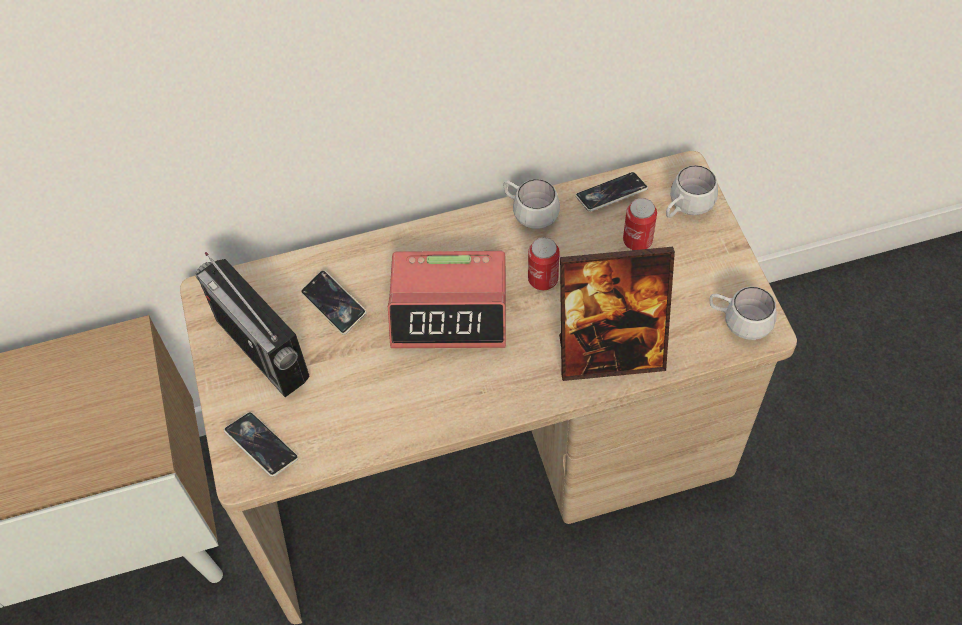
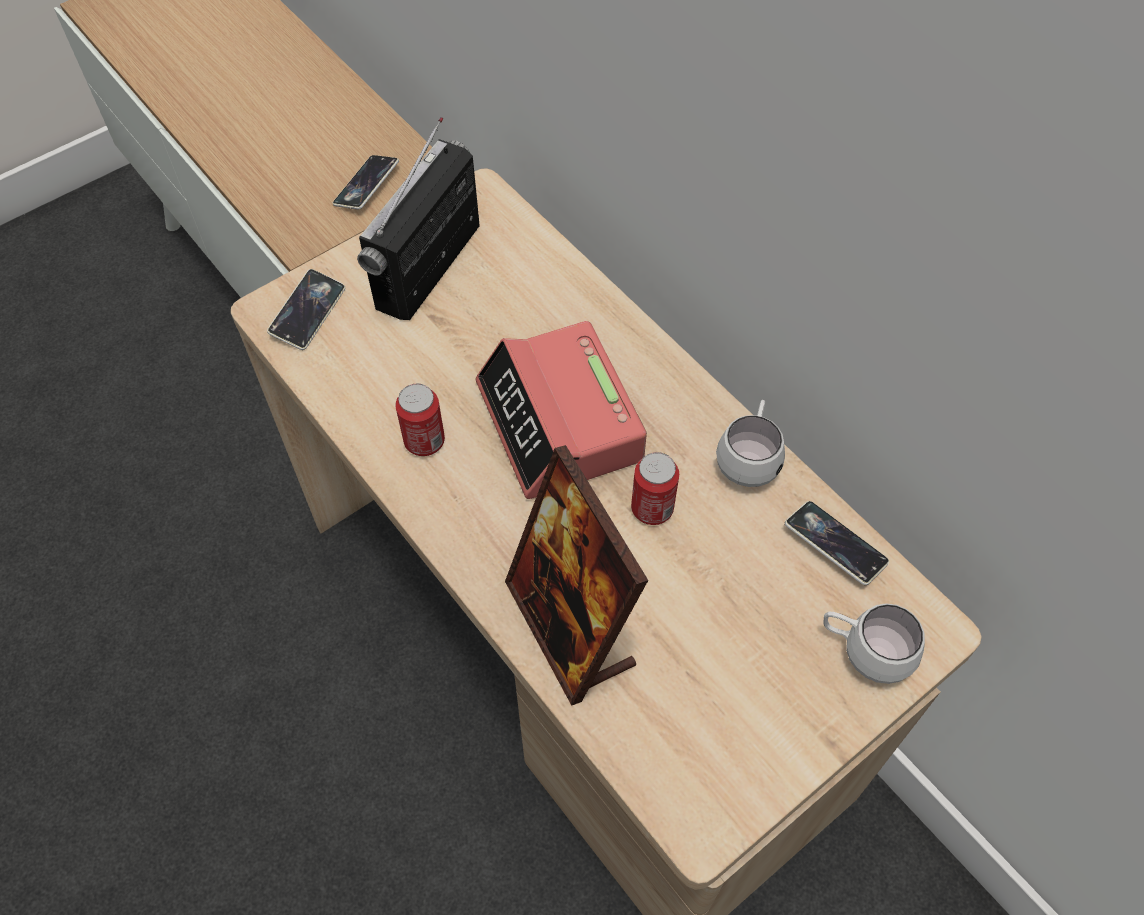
camera: 65 degrees right, 0 degrees up
phone [301,270,367,335] -> phone moved to [333,155,399,210]
can [623,198,657,250] -> can moved to [396,384,445,456]
white mug [710,287,777,340] -> none

